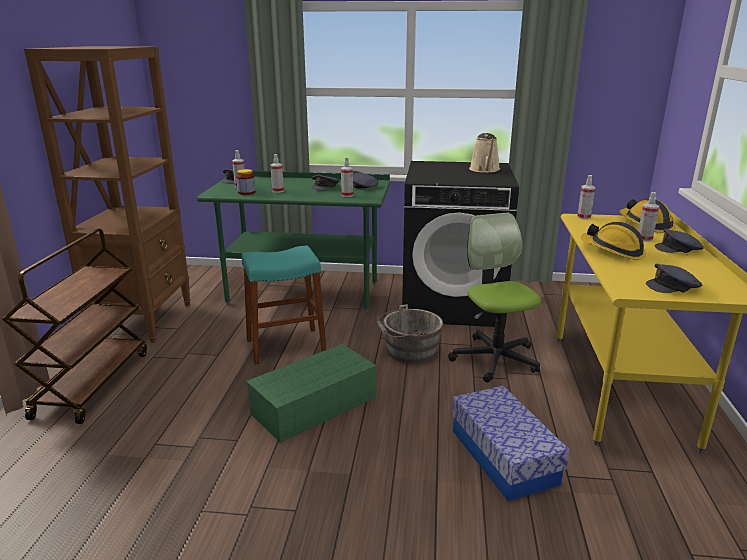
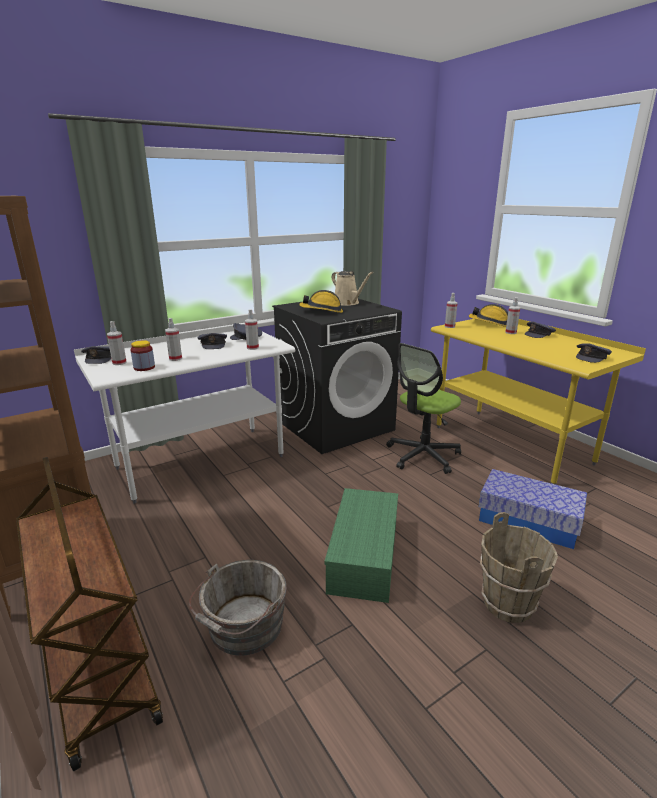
camera: 40 degrees left, 0 degrees up
green desk [197,171,390,312] -> white desk [74,324,295,503]
turquoise stool [241,246,326,364] -> none
grey bucket [377,304,443,364] -> grey bucket moved to [189,560,287,656]
office chair [448,212,541,382] -> office chair turned 75 degrees counterclockwise [386,343,461,474]
hard hat [581,222,646,260] -> hard hat moved to [299,290,343,313]
none -> brown bucket [480,512,558,623]

